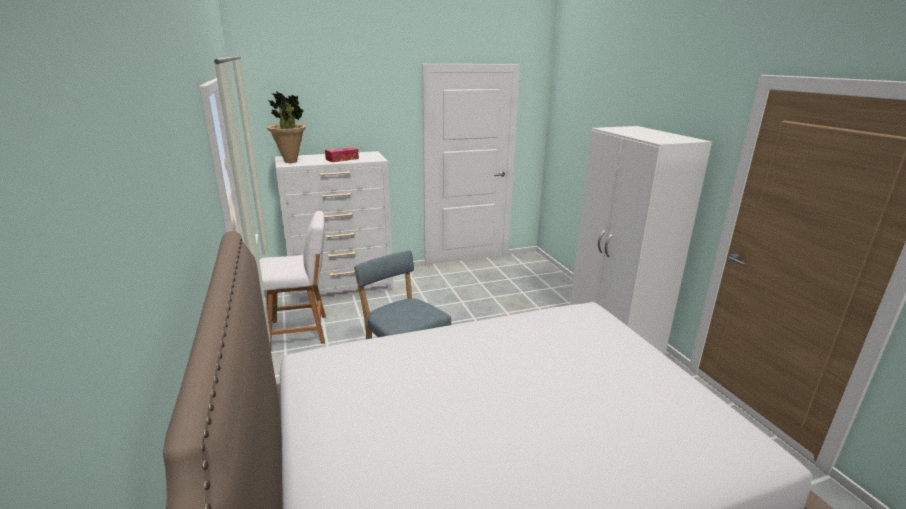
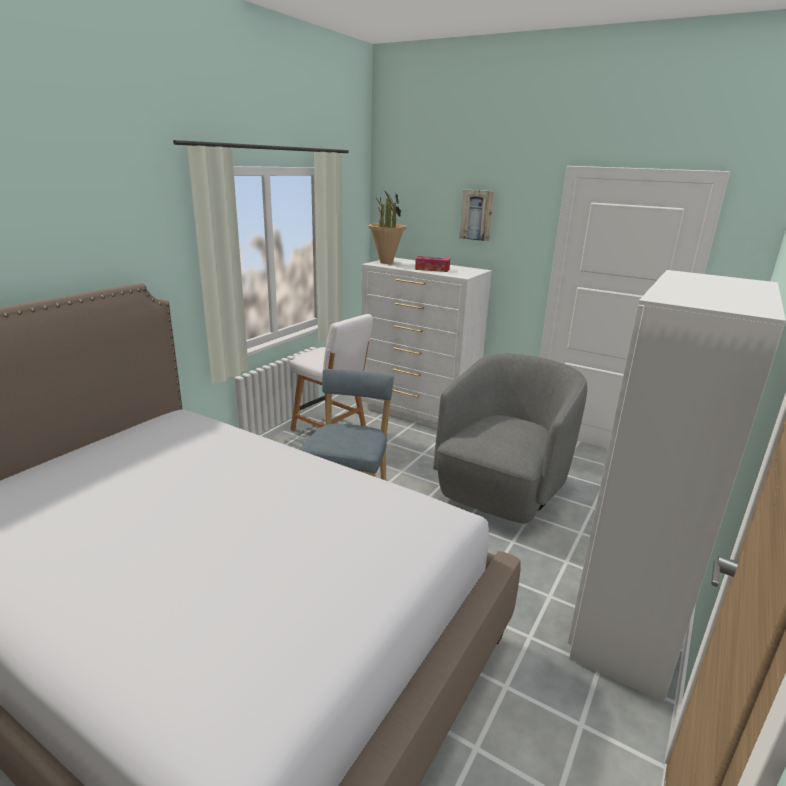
camera: 50 degrees right, 0 degrees up
none -> grey armchair [433,354,587,524]
none -> picture [459,190,494,241]

